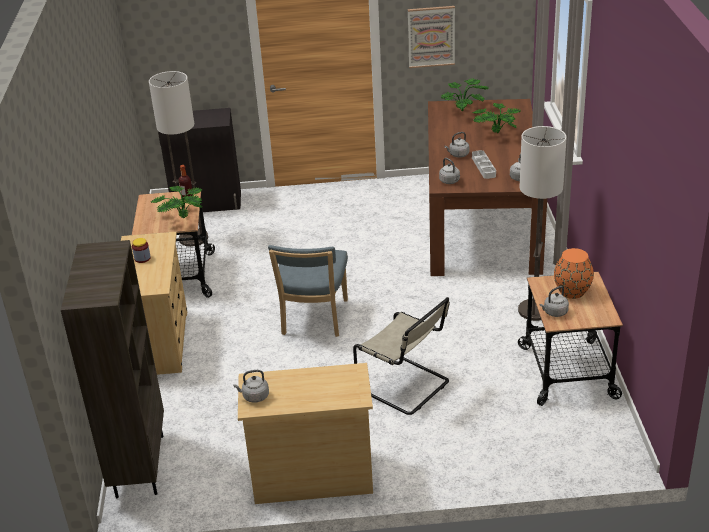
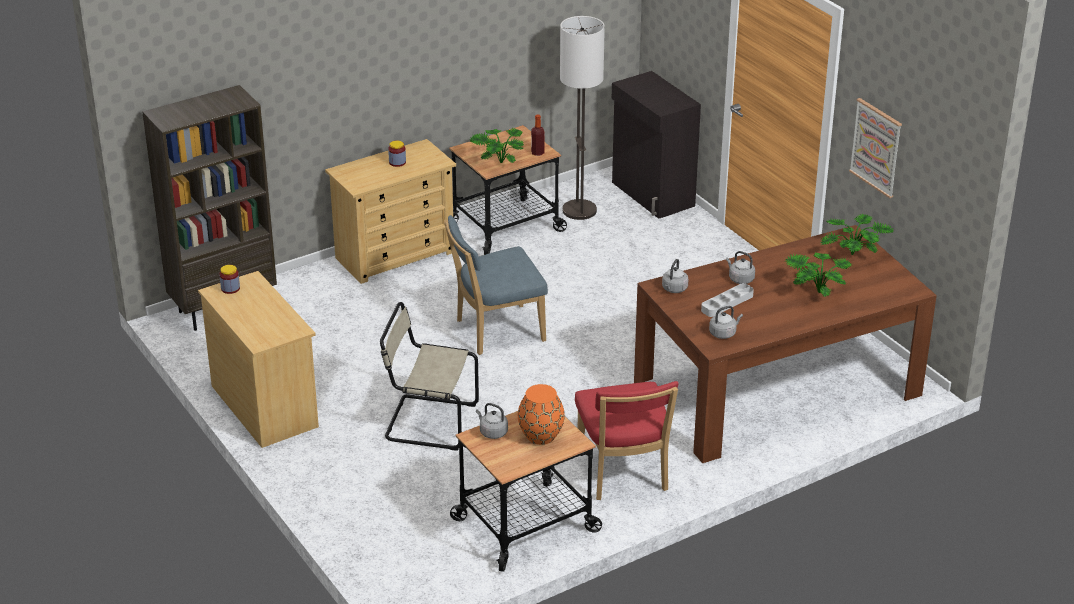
camera: 60 degrees right, 0 degrees up
grey kettle [233,370,269,403] -> jar [219,265,240,294]
beige chair [353,297,450,415] -> beige chair turned 90 degrees clockwise [380,302,479,451]
floor lamp [518,126,567,321] -> red chair [575,381,679,500]

